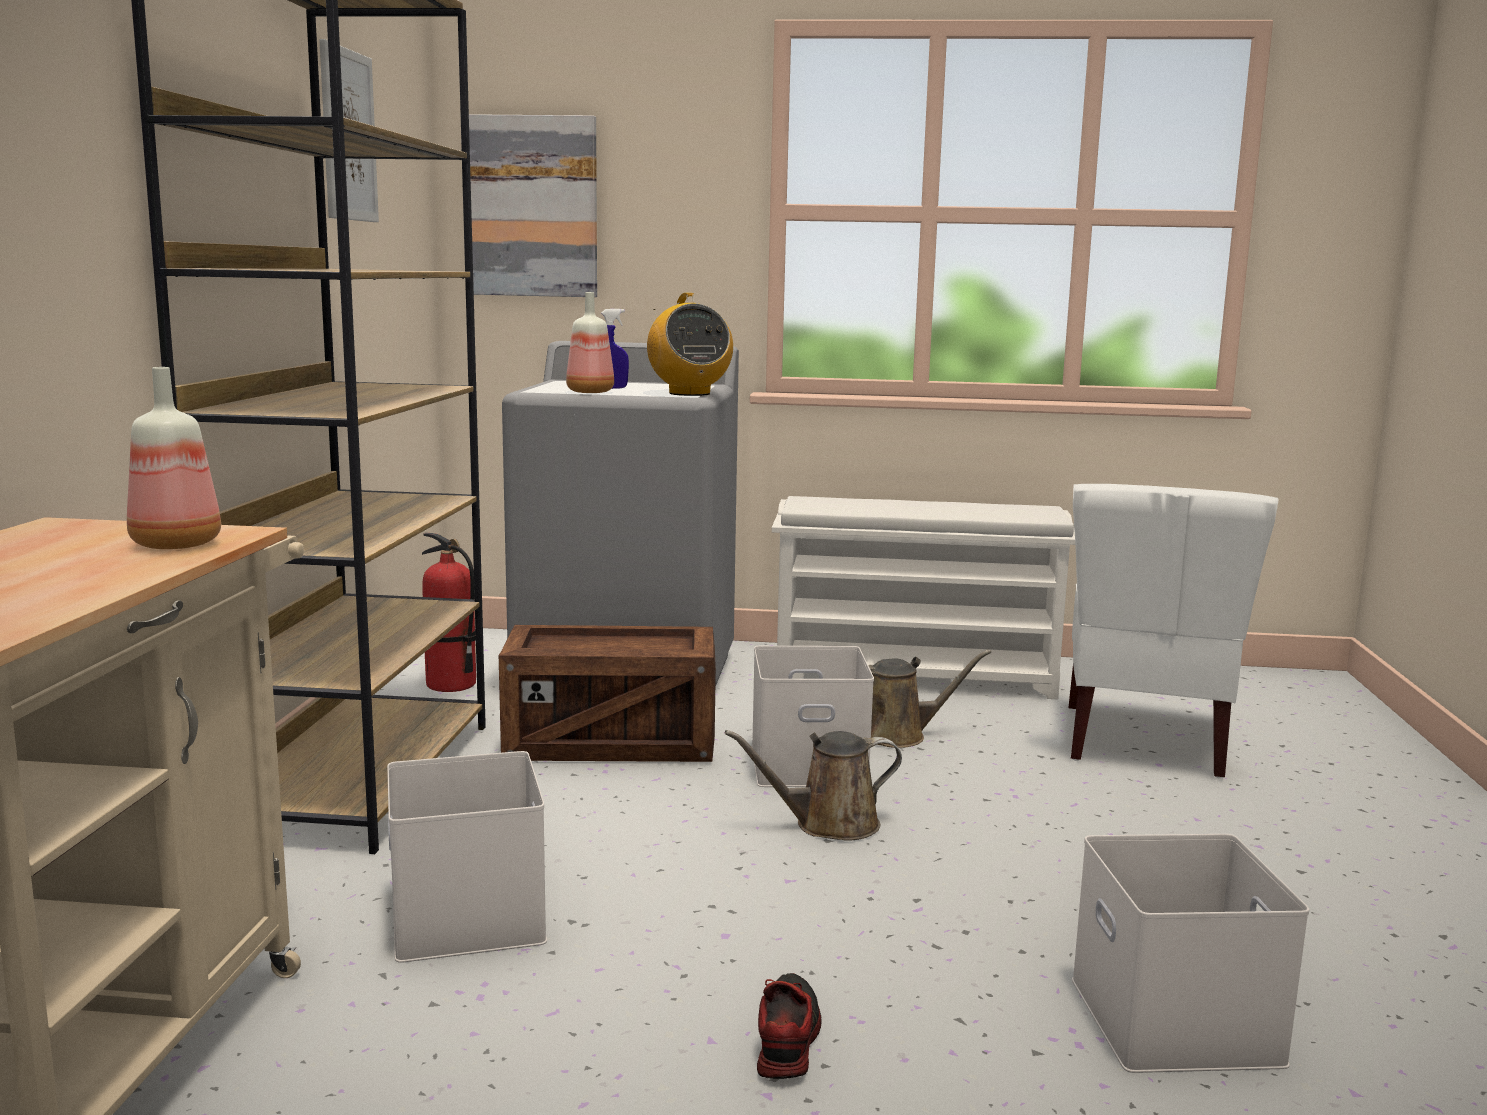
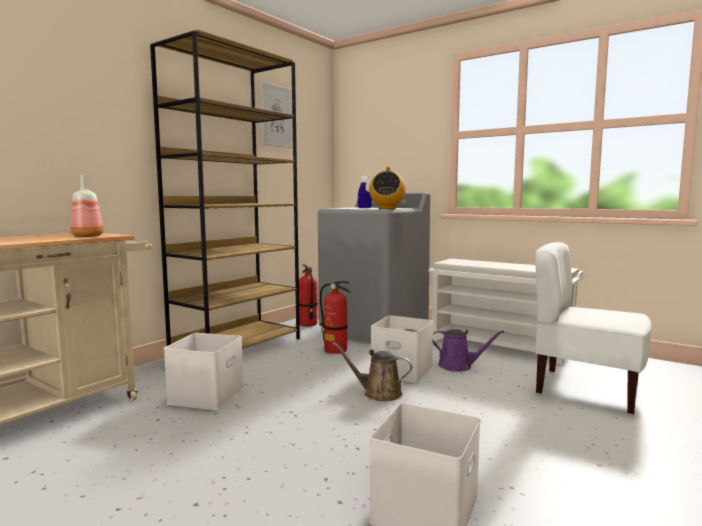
camera: 30 degrees right, 5 degrees down
picture [469,114,597,297] -> none
crate [499,625,716,762] -> fire extinguisher [320,281,351,354]
bottle [566,292,614,393] -> none
shoe [757,973,822,1079] -> none
brown watering can [868,650,991,748] -> purple watering can [433,329,504,372]
white chair [1068,484,1278,779] -> white chair turned 75 degrees clockwise [535,242,651,415]

